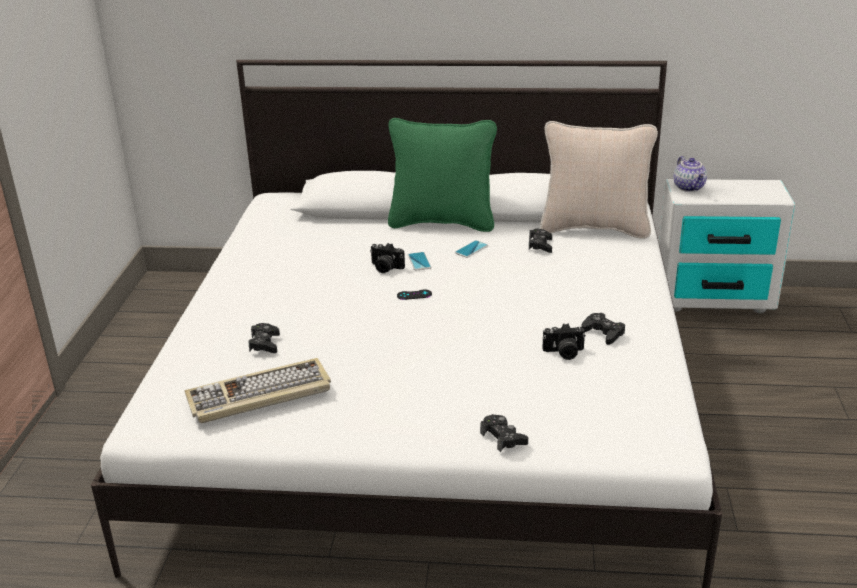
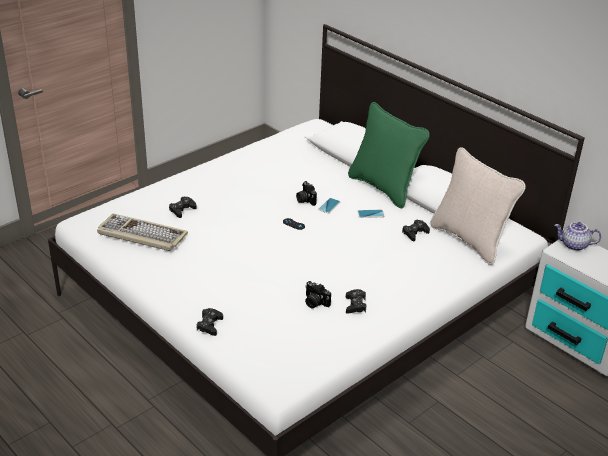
camera: 40 degrees right, 5 degrees up
teapot [673,156,707,192] -> teapot turned 75 degrees clockwise [554,222,601,251]

